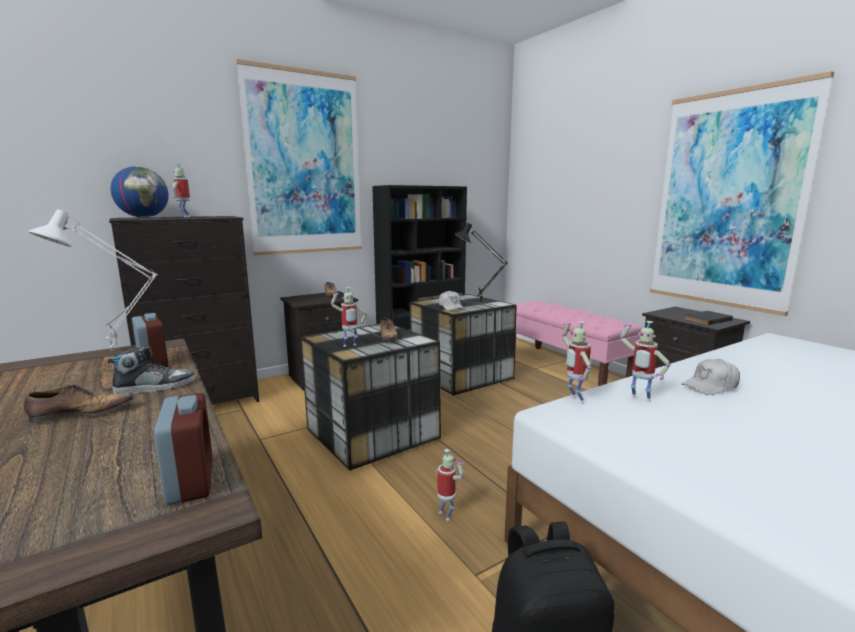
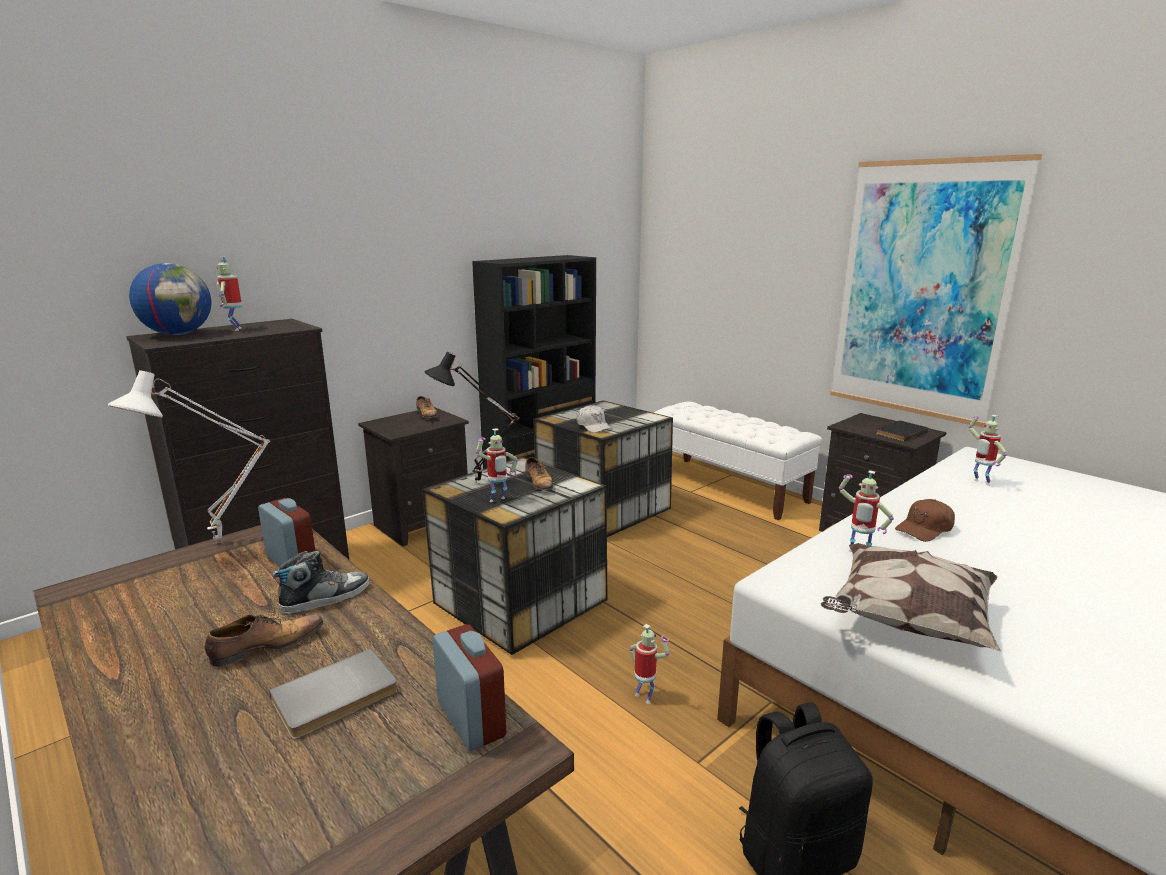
camera: 10 degrees left, 5 degrees up
picture [236,59,362,255] -> none
black table lamp [454,223,508,301] -> black table lamp moved to [425,352,520,484]
pink bench [515,301,643,386] -> white bench [654,402,823,520]
toy robot [562,321,592,404] -> toy robot moved to [969,415,1007,486]
white cap [681,359,740,395] -> brown cap [895,499,955,542]
none -> grey book [269,649,398,740]
none -> pillow [821,543,1001,652]

